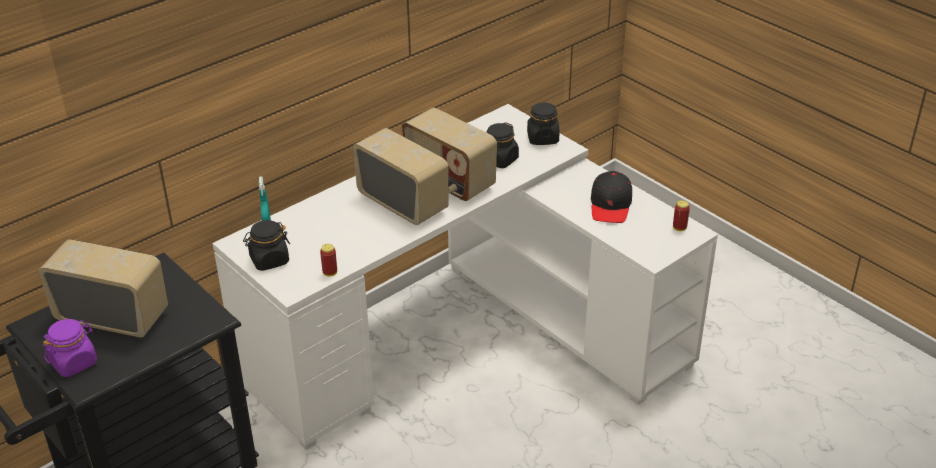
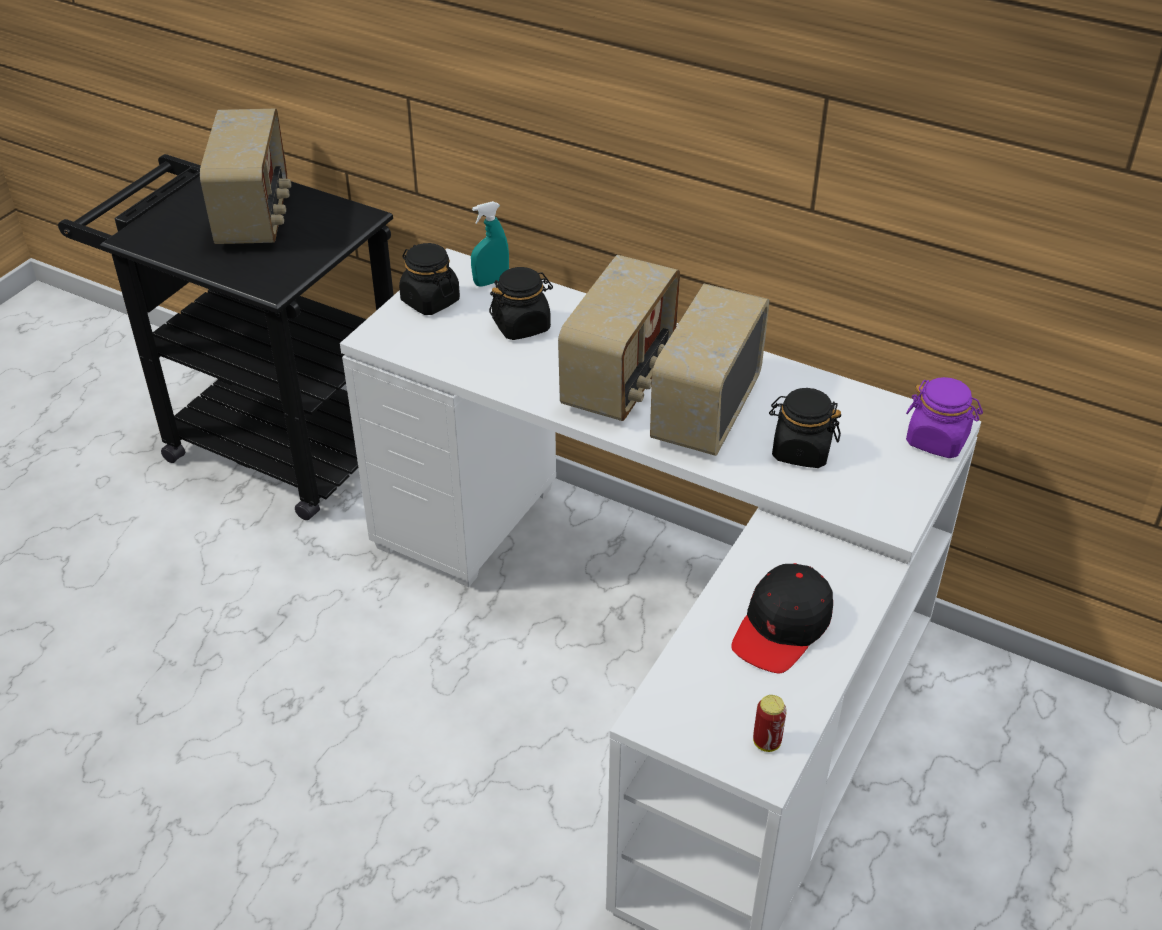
camera: 70 degrees right, 5 degrees up
purple jar [42,319,97,377] -> purple jar moved to [906,377,983,458]
can [320,244,337,276] -> none
black jar [527,102,559,145] -> black jar moved to [489,267,553,340]
black cap [591,171,632,223] -> black cap turned 45 degrees counterclockwise [731,563,833,673]

